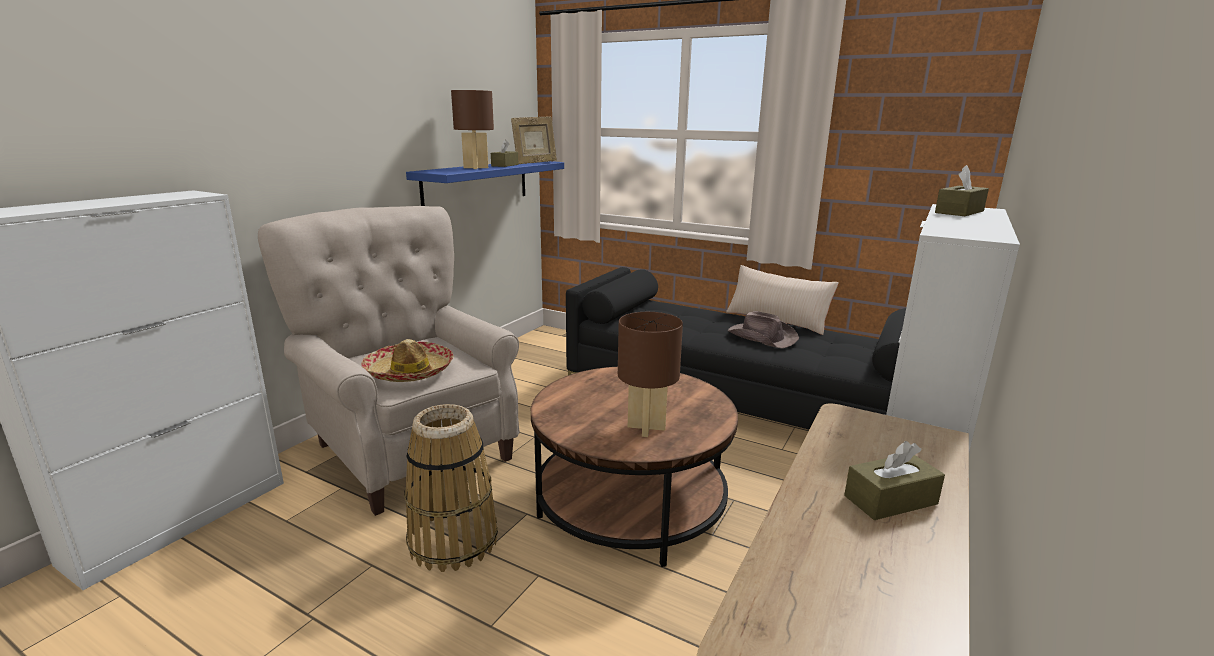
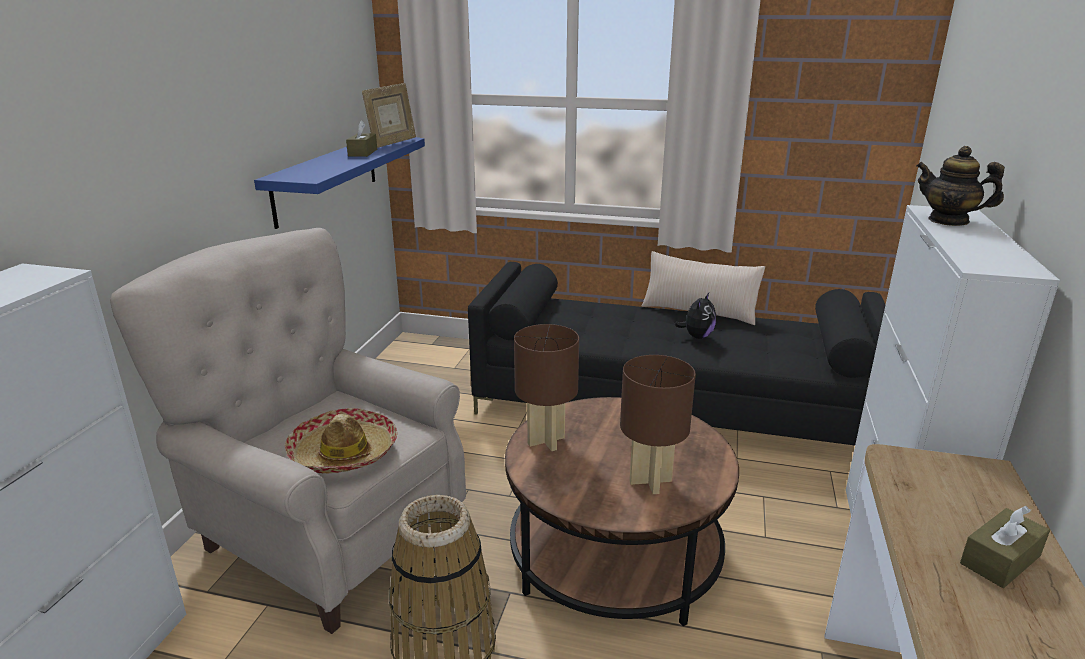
camera: 15 degrees left, 5 degrees up
brown table lamp [451,90,494,169] -> brown table lamp moved to [514,324,579,451]
brown hat [728,311,799,349] -> plush toy [675,293,716,339]
brown tissue box [935,165,989,216] -> teapot [916,146,1005,226]

